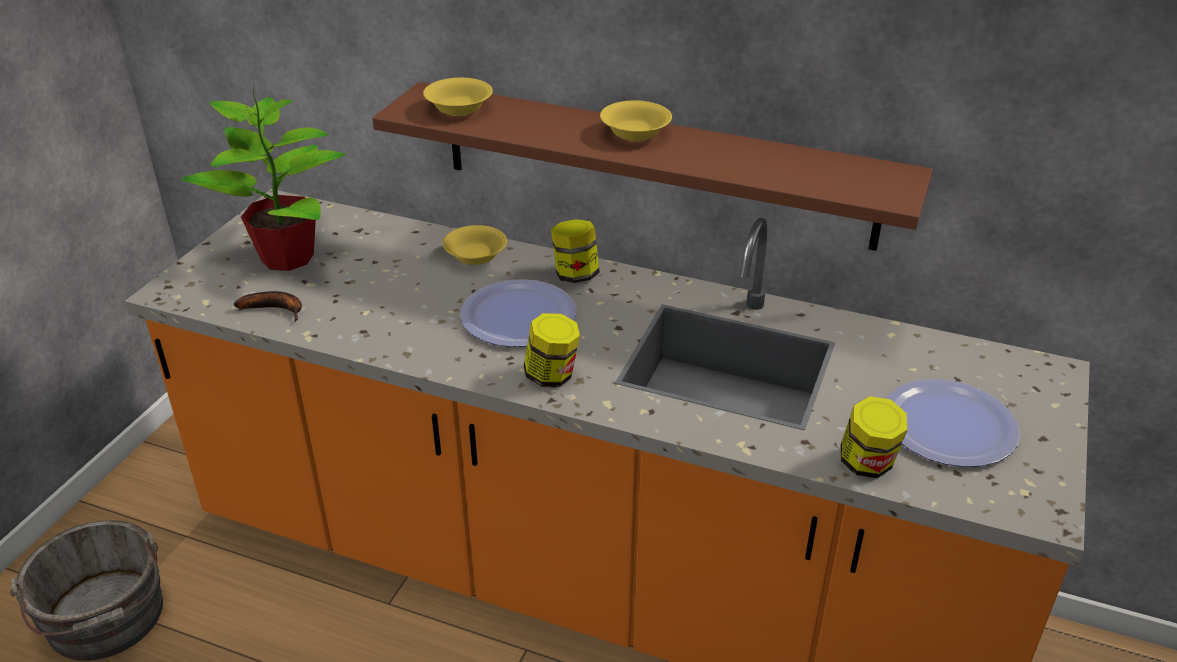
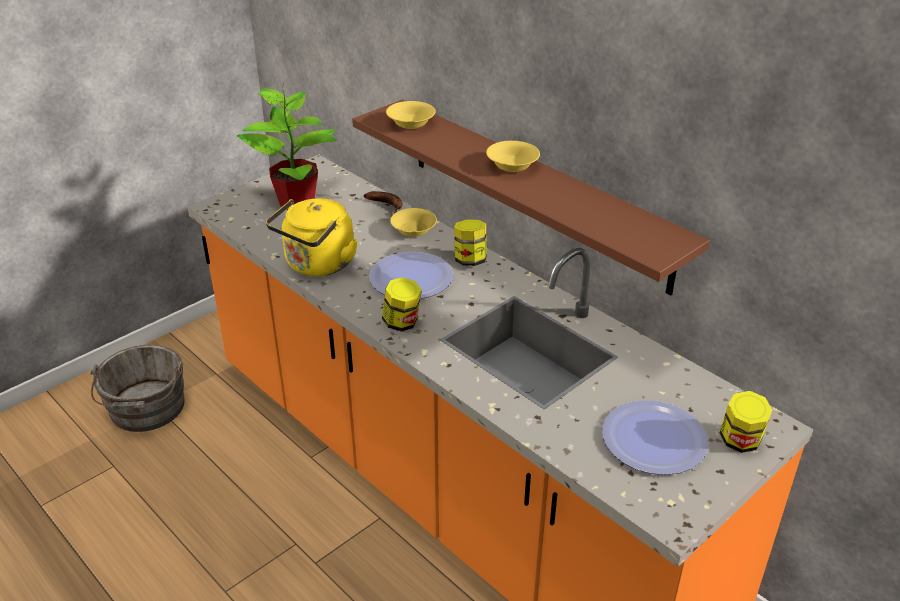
camera: 25 degrees right, 0 degrees up
banana [234,291,302,322] -> banana moved to [364,191,403,213]
jar [841,396,907,478] -> jar moved to [720,391,772,453]
none -> yellow kettle [266,198,358,276]

